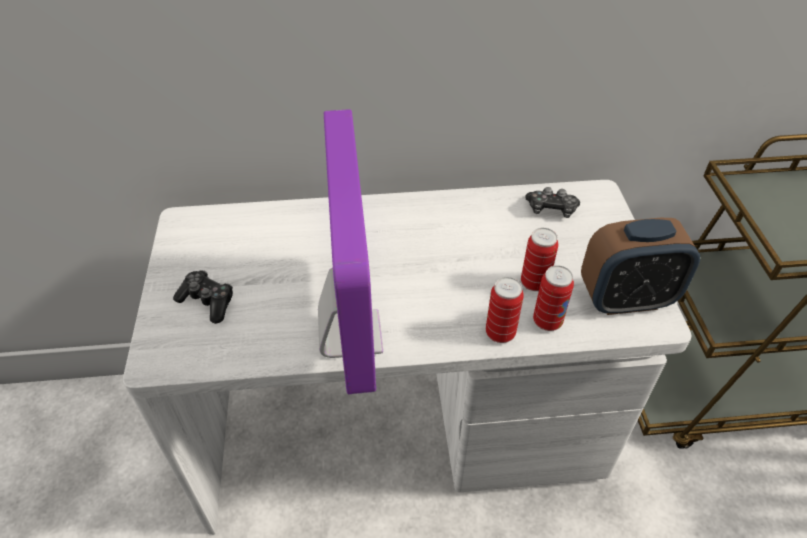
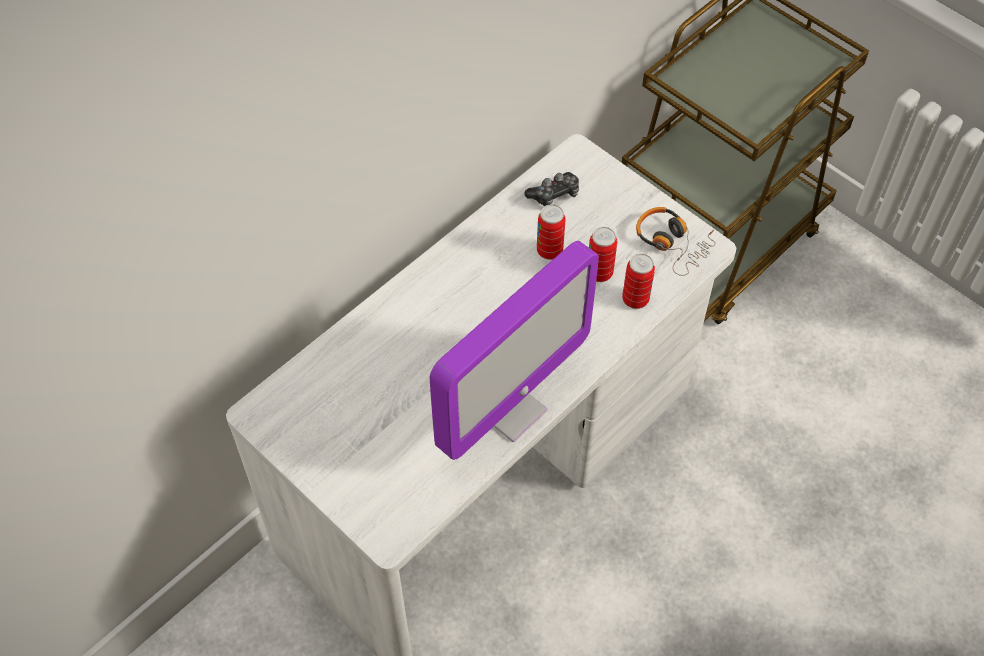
camera: 40 degrees left, 10 degrees up
game controller [173,270,233,324] -> none
monitor [318,109,383,394] -> monitor turned 90 degrees clockwise [430,241,599,460]
can [486,277,524,343] -> can moved to [537,204,566,260]
alarm clock [581,218,700,315] -> headphones [636,207,715,276]

